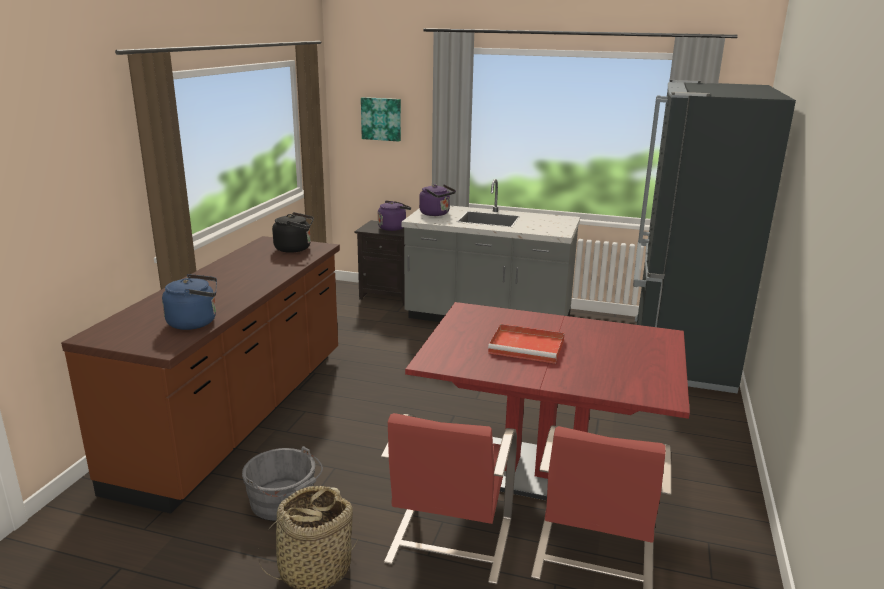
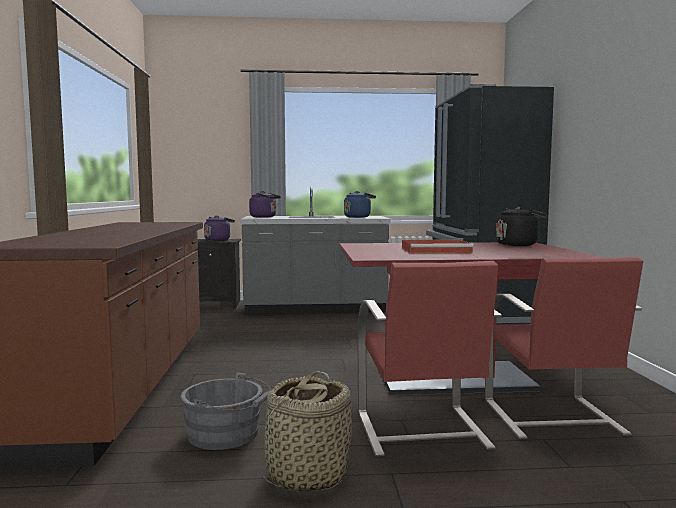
camera: 20 degrees left, 15 degrees down
blue kettle [162,274,217,330] -> blue kettle moved to [344,191,376,218]
black kettle [272,212,314,253] -> black kettle moved to [496,206,547,246]
picture [361,97,401,142] -> none

